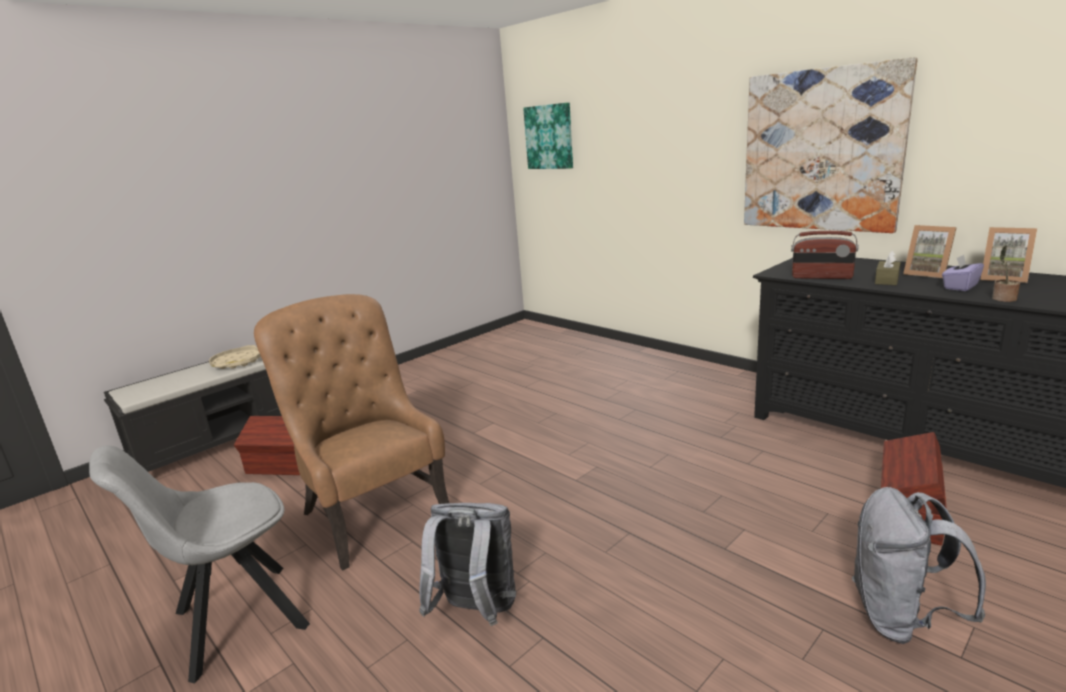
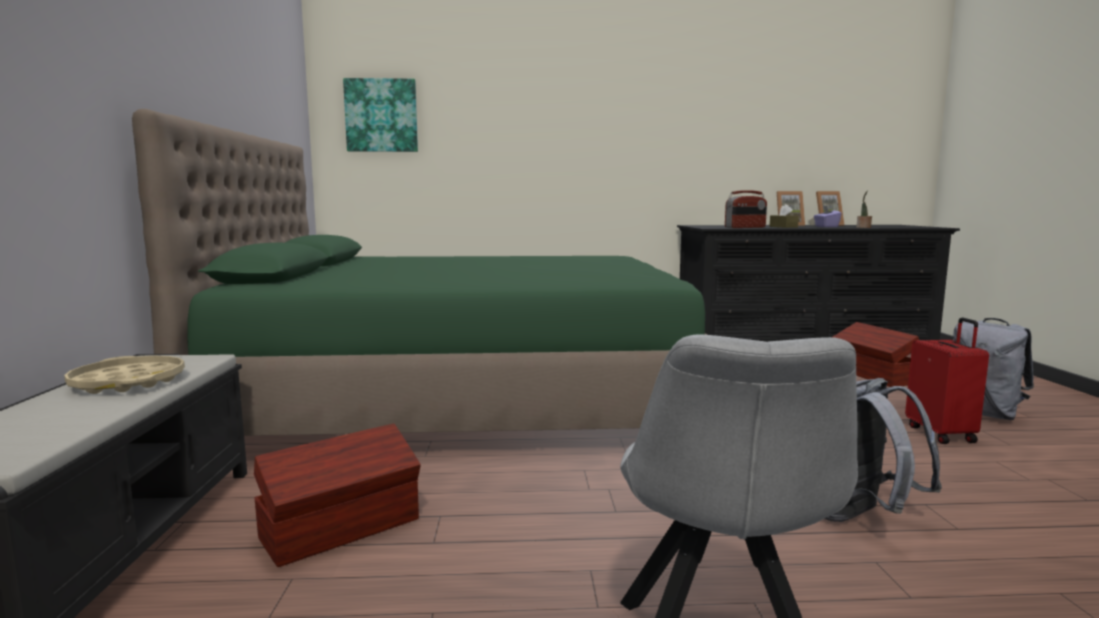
camera: 50 degrees left, 10 degrees down
brown chair [254,294,449,571] -> none
picture [744,57,918,233] -> none
none -> green bed [132,109,707,436]
none -> red suitcase [905,318,989,444]

